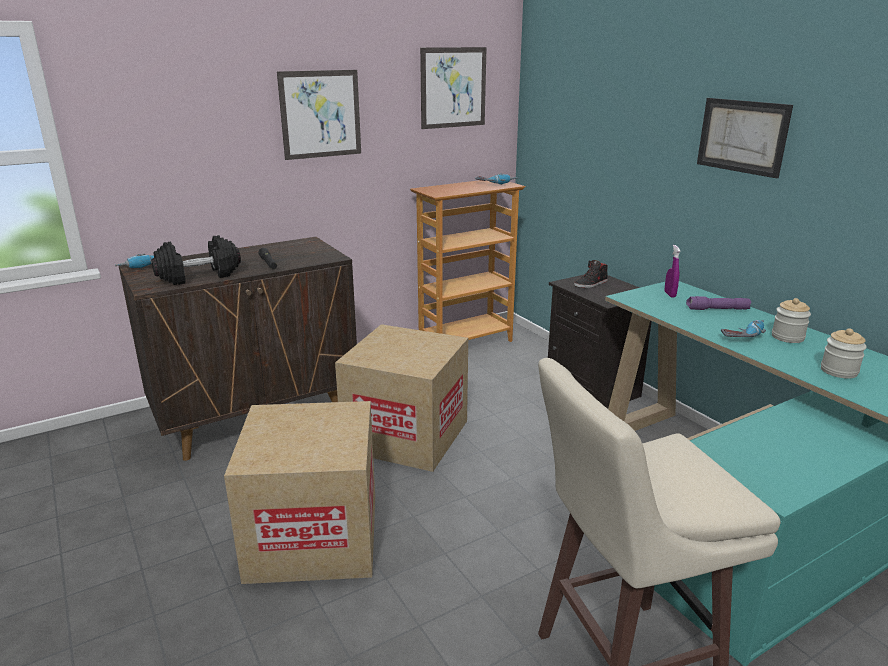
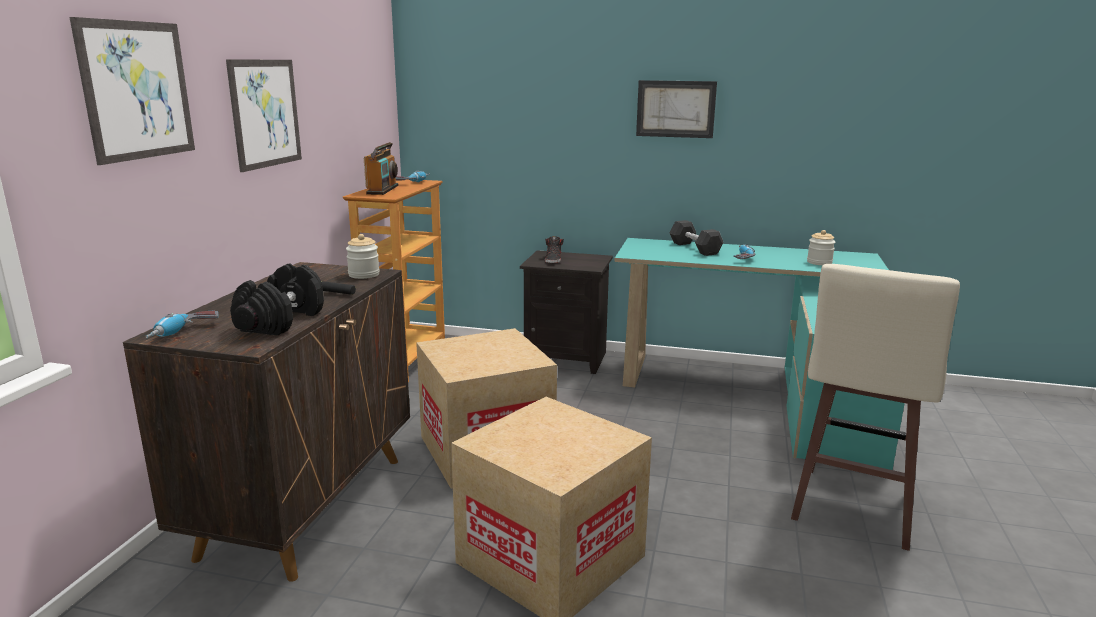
camera: 45 degrees left, 5 degrees down
picture [420,47,487,129] -> picture moved to [70,17,195,165]
purple spray bottle [665,245,680,297] -> none
purple flashlight [686,296,751,310] -> black dumbbell [669,220,724,256]
jar [772,298,811,343] -> jar moved to [346,234,380,279]
none -> radio [364,142,398,195]

